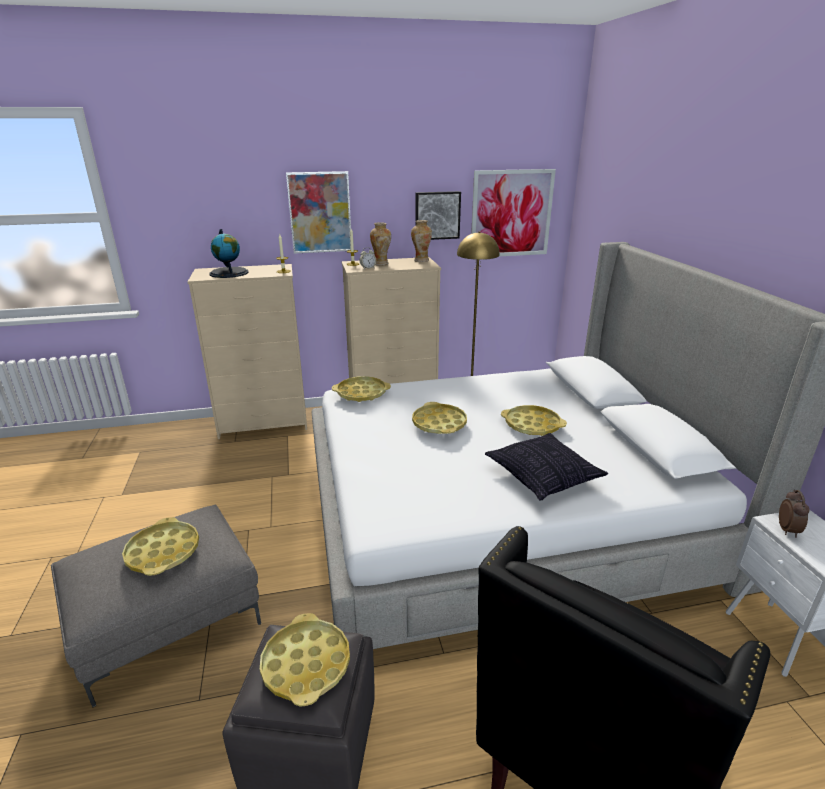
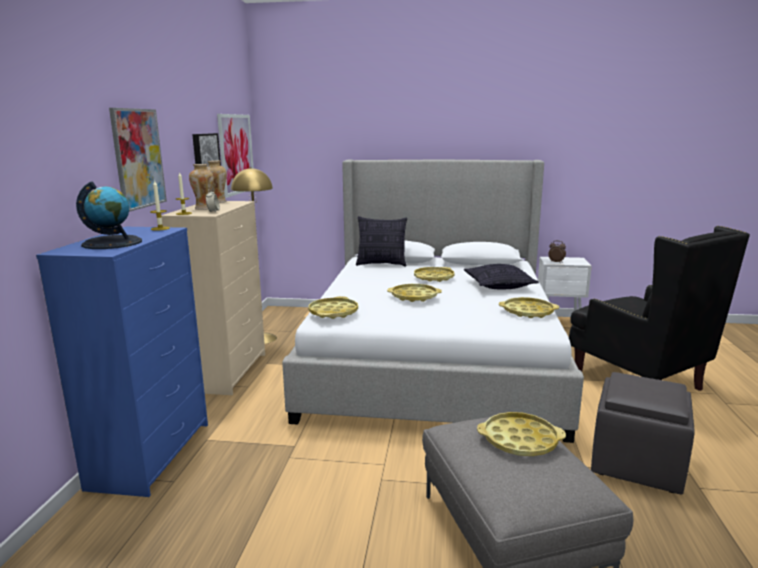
camera: 70 degrees left, 10 degrees down
beige dresser [188,264,307,439] -> blue dresser [36,227,208,497]
yellow tray [260,613,350,707] -> yellow tray moved to [499,297,559,318]
none -> pillow [356,216,407,266]

